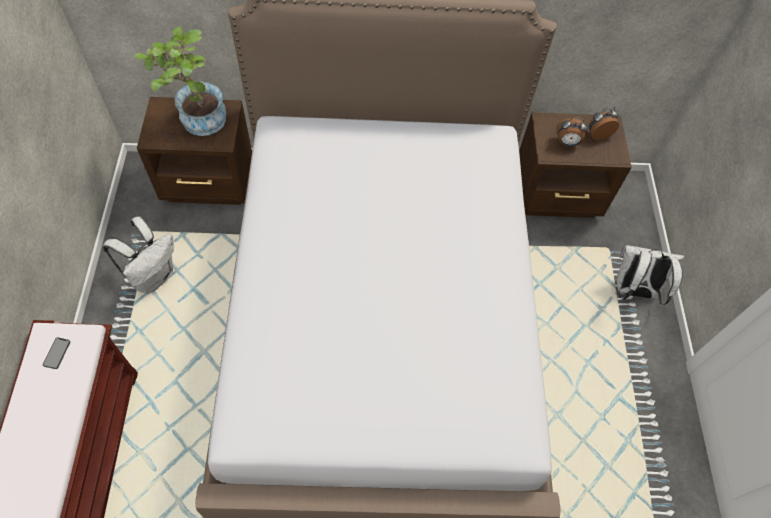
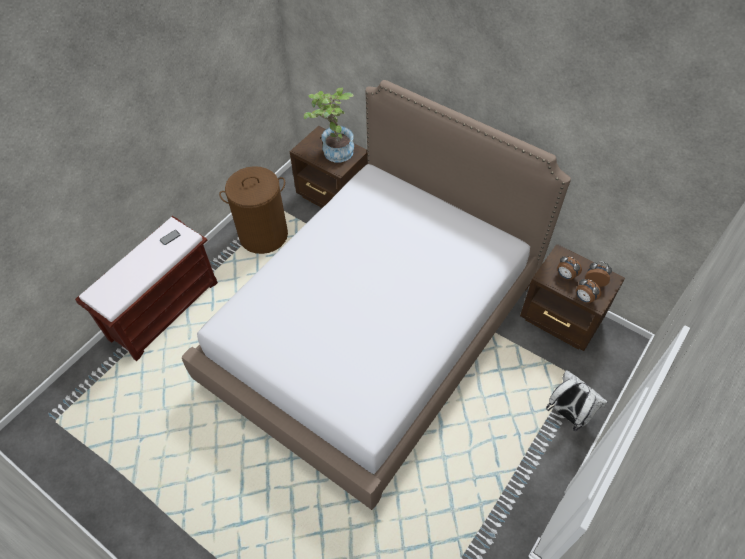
camera: 40 degrees right, 5 degrees down
white backpack [103,216,174,294] -> brown laundry basket [219,166,288,254]
none -> alarm clock [576,279,601,303]

